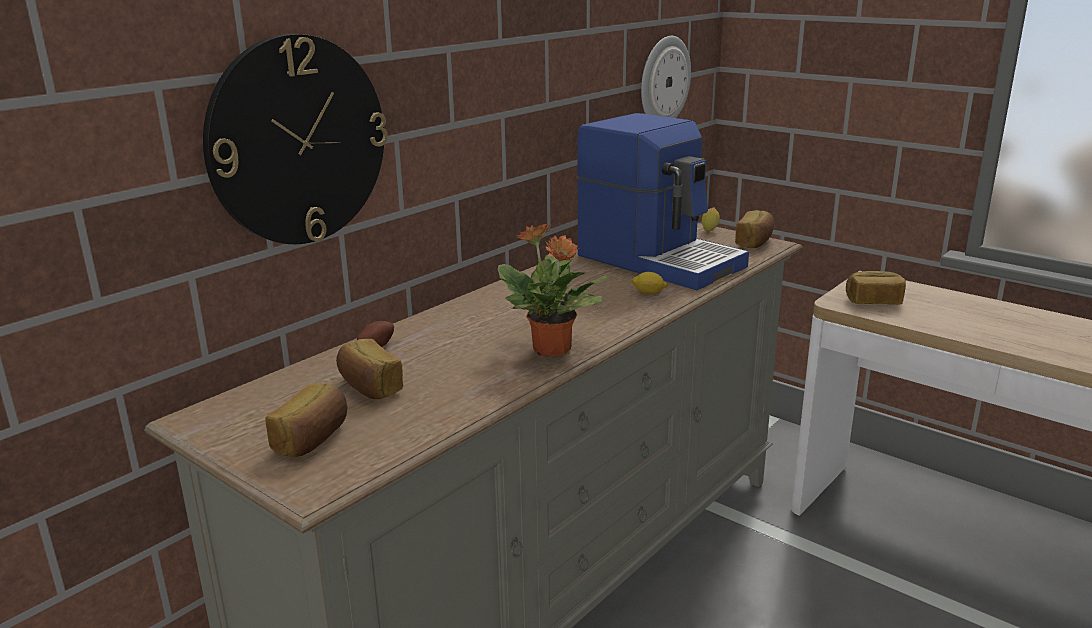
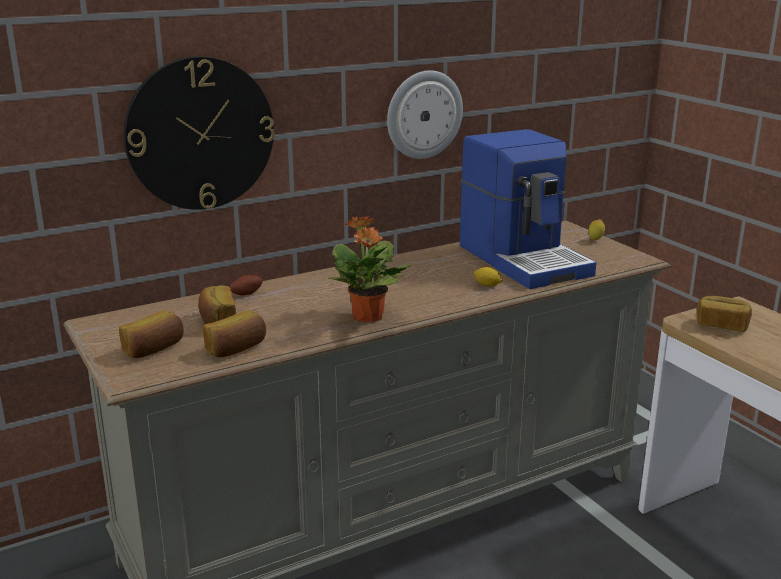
camera: 20 degrees right, 0 degrees up
wall clock [641,36,691,118] -> wall clock moved to [387,70,463,159]
bread [735,210,774,248] -> bread moved to [203,311,266,357]

